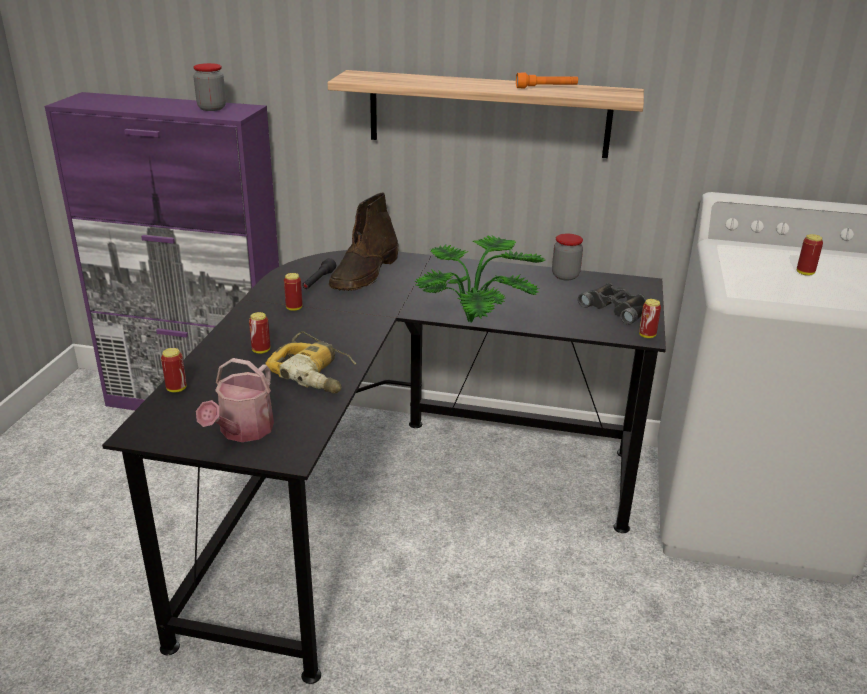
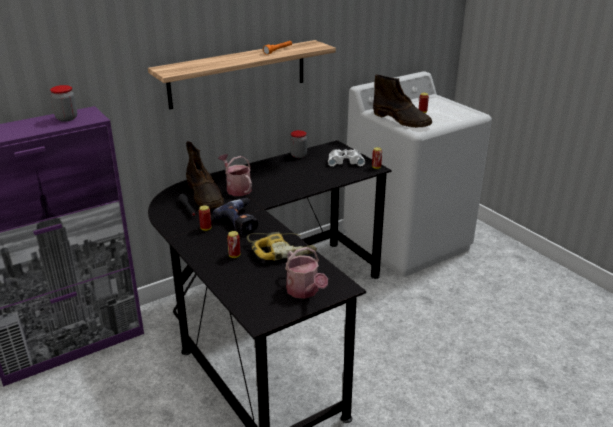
camera: 45 degrees left, 0 degrees up
can [161,348,187,393] -> none
potted plant [415,236,545,322] -> none
black binoculars [578,283,646,325] -> white binoculars [328,149,365,167]
none -> power drill [213,198,258,235]
none -> watering can [218,154,252,196]
none -> brown boot [373,74,432,128]

